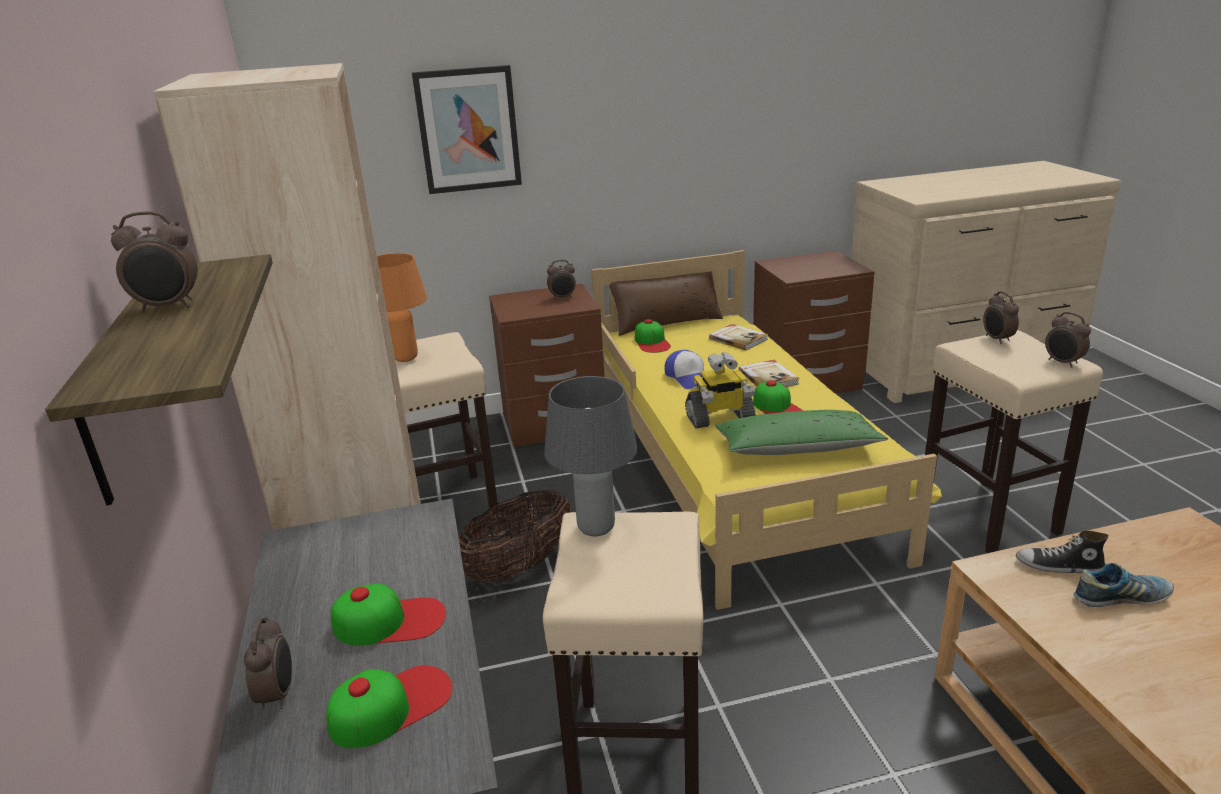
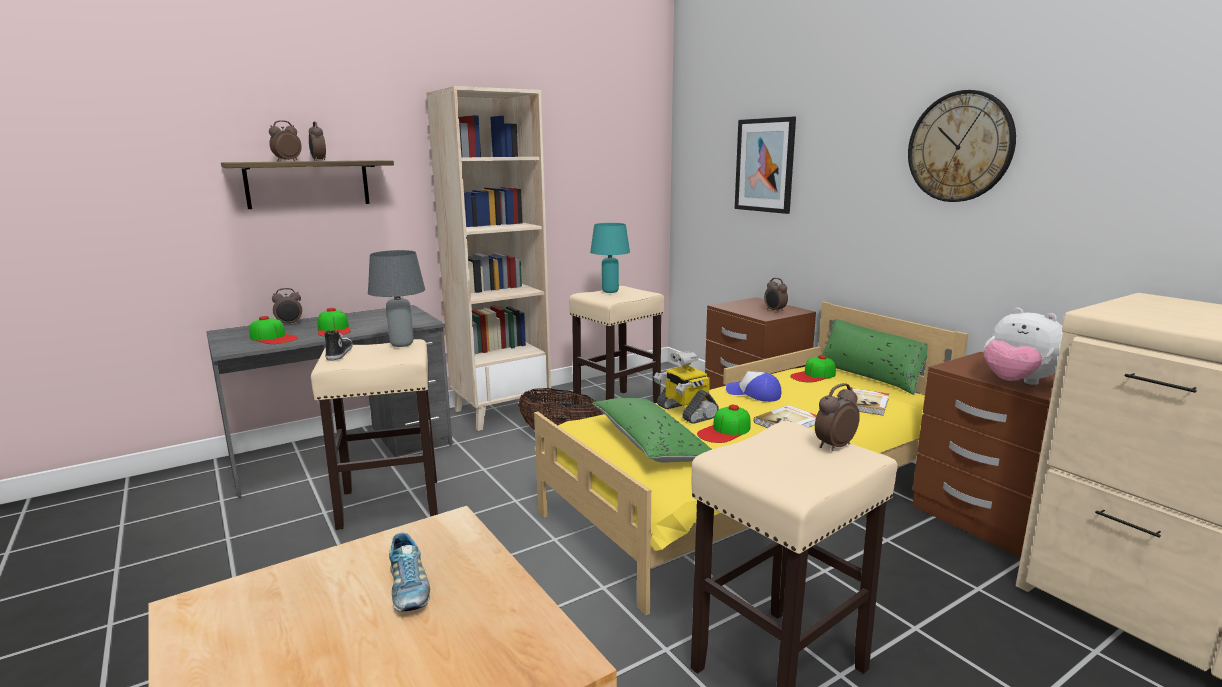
camera: 70 degrees right, 10 degrees down
orange table lamp [377,253,427,362] -> turquoise table lamp [590,223,630,293]
brown pillow [610,271,723,336] -> green pillow [821,319,928,395]
cap [664,350,704,389] -> cap turned 75 degrees clockwise [726,371,782,402]
shoe [1016,531,1109,573] -> shoe moved to [325,330,353,360]
alarm clock [1045,312,1091,368] -> alarm clock moved to [269,121,302,161]
none -> wall clock [908,90,1016,202]
none -> plush toy [984,308,1063,385]

